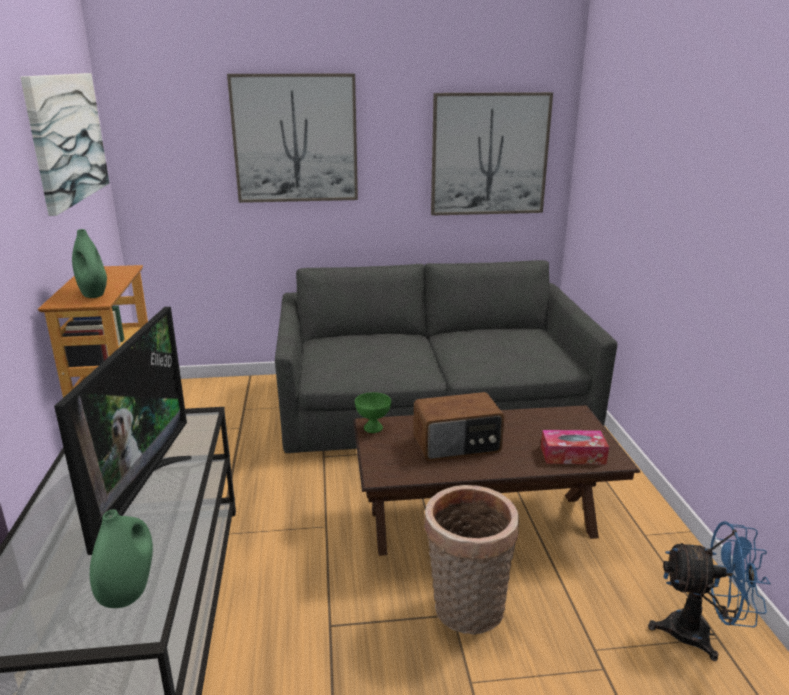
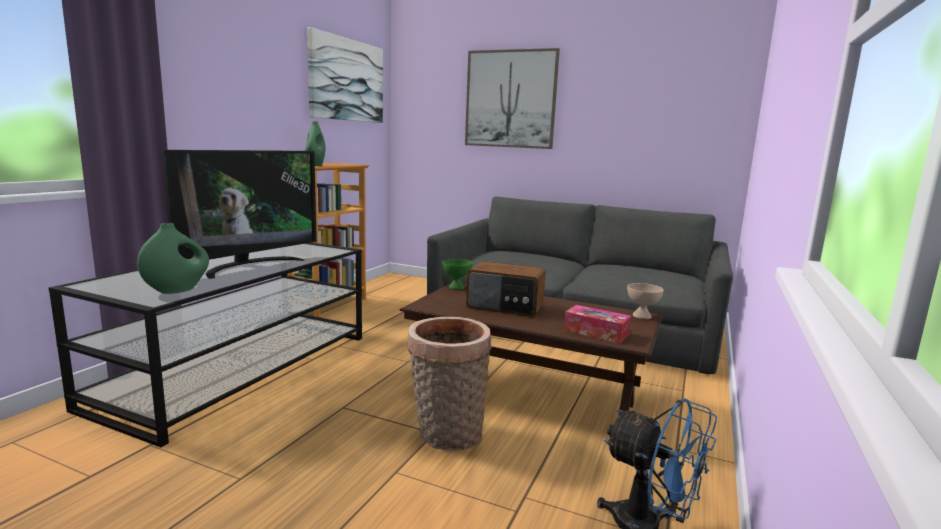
camera: 30 degrees right, 10 degrees down
picture [431,92,553,216] -> none
none -> beige bowl [627,283,664,319]

